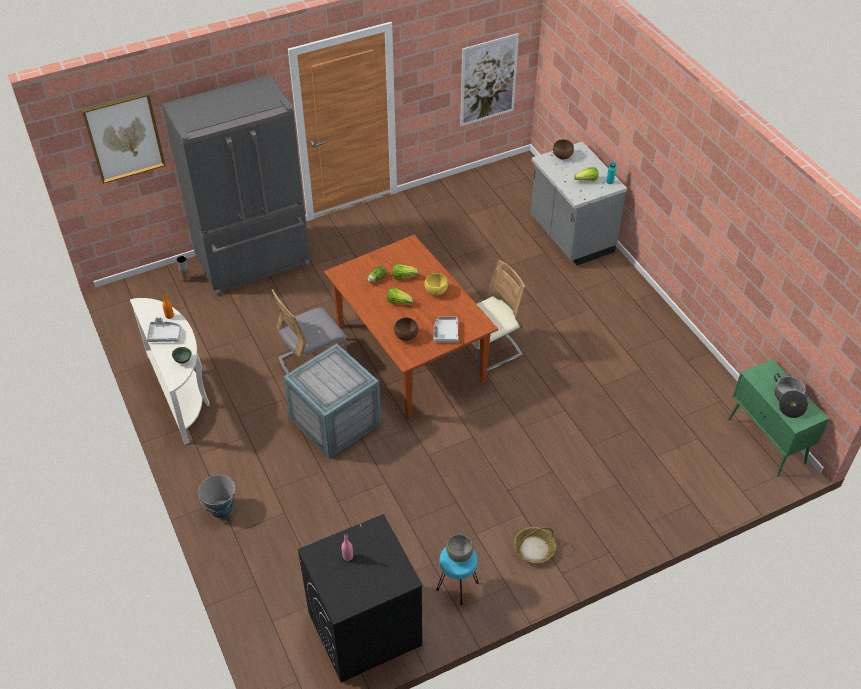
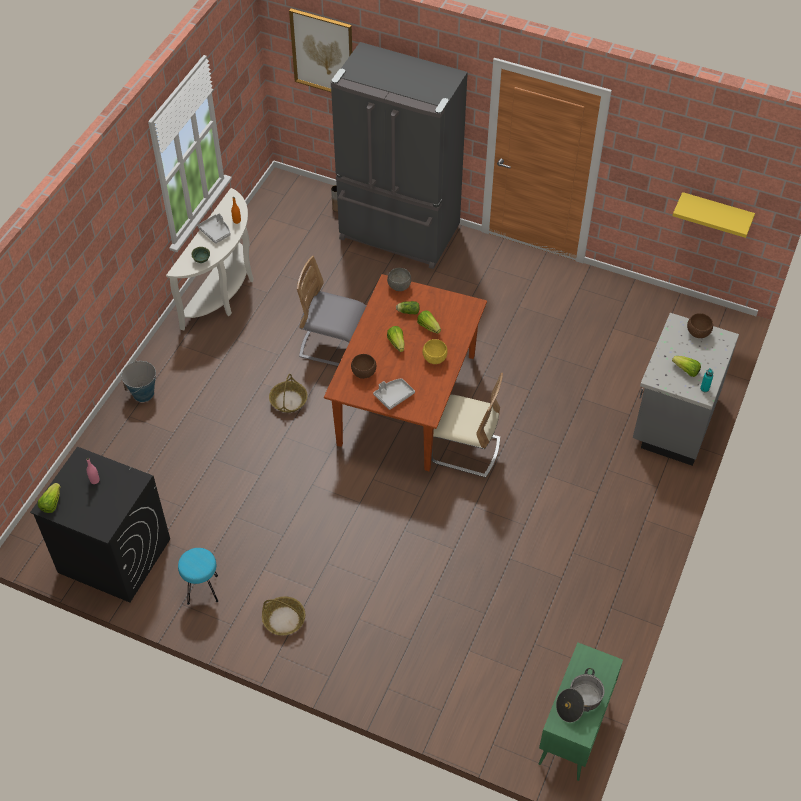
camera: 50 degrees right, 5 degrees up
crate [283,343,382,459] -> basket [269,374,308,413]
grey bowl [446,535,474,562] -> grey bowl moved to [387,268,411,291]
picture [460,33,519,126] -> yellow shelf [673,192,755,238]
none -> lettuce [38,483,60,513]

